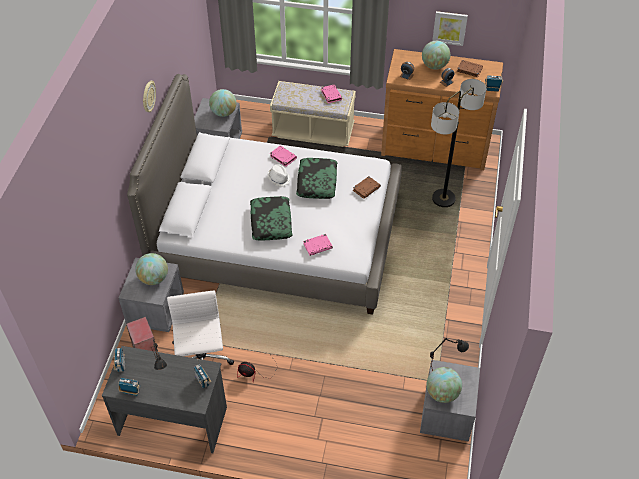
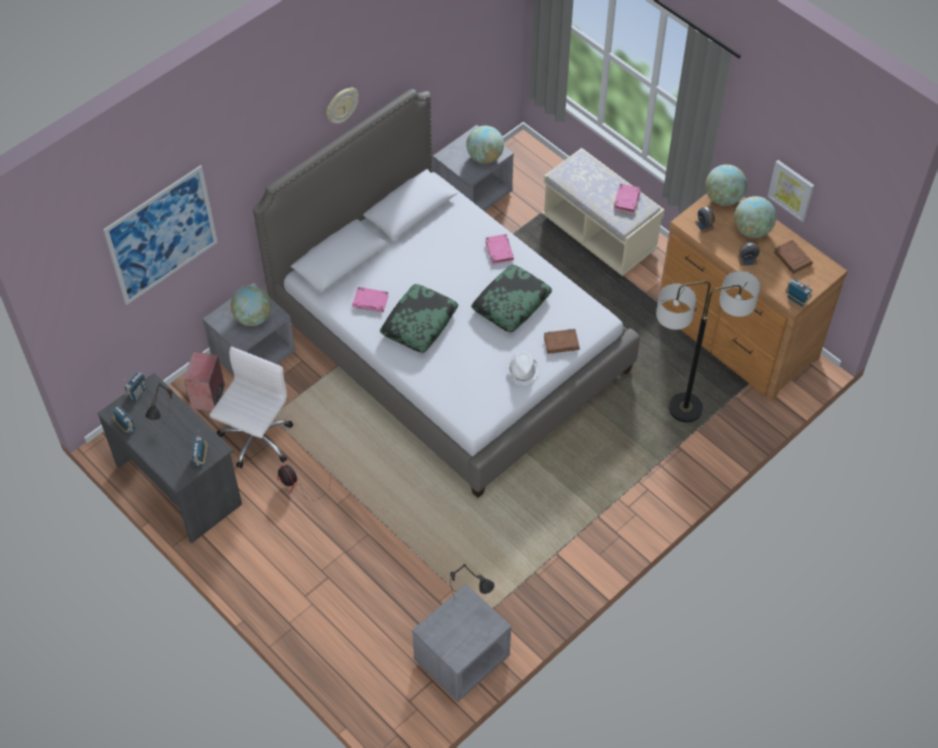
camera: 35 degrees right, 5 degrees up
white hat [268,164,291,187] -> white hat moved to [507,352,539,385]
pink book [303,234,333,256] -> pink book moved to [352,287,389,312]
globe [427,367,462,403] -> globe moved to [705,164,747,206]
none -> picture [103,165,218,305]

